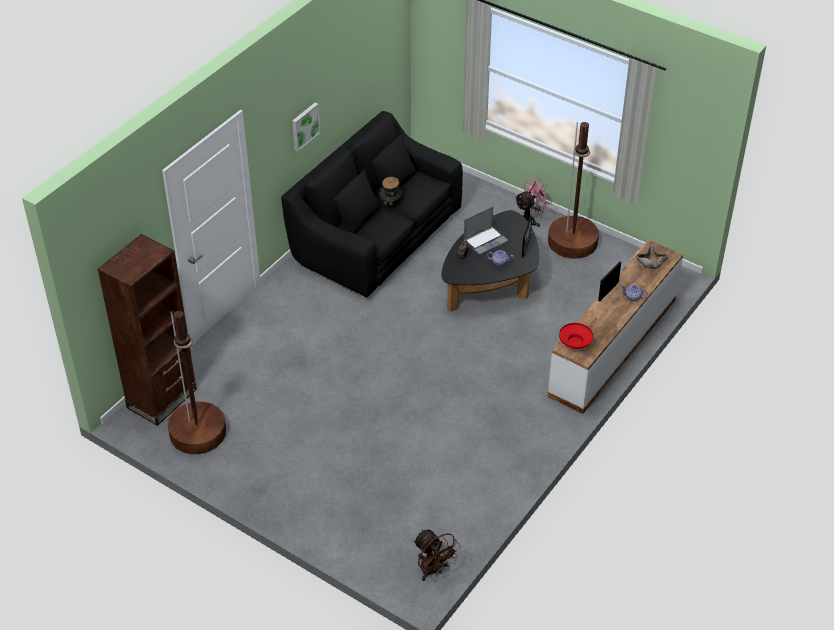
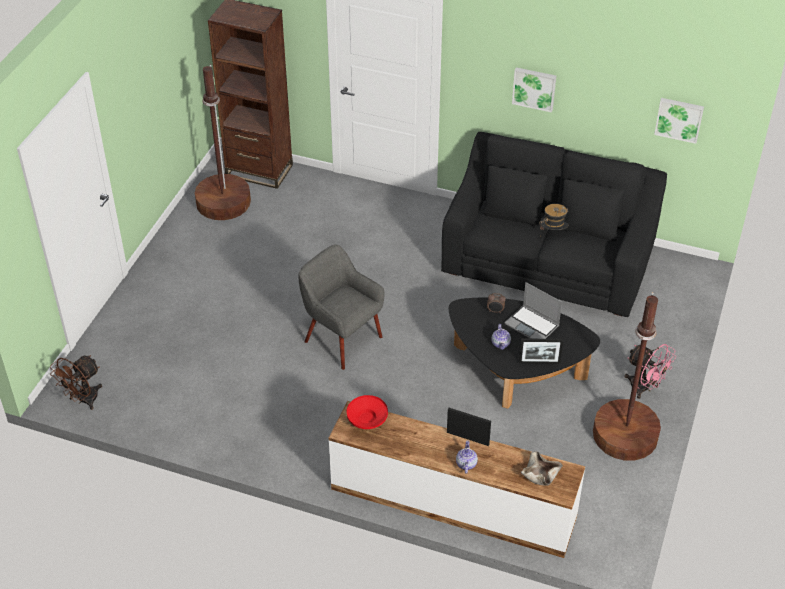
camera: 75 degrees right, 0 degrees up
none -> grey armchair [298,245,385,370]
none -> picture [654,98,704,144]

